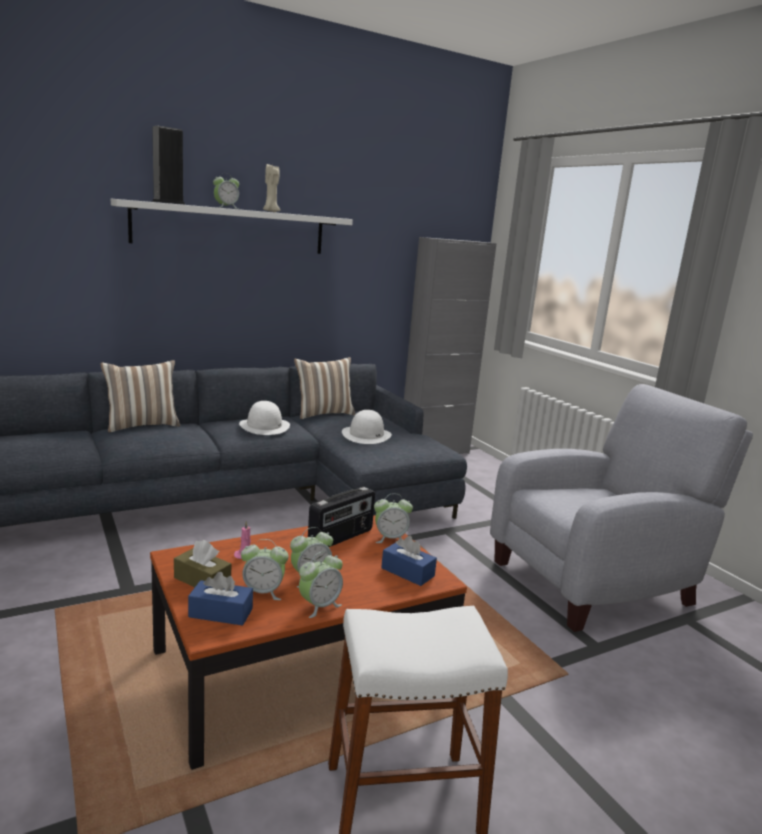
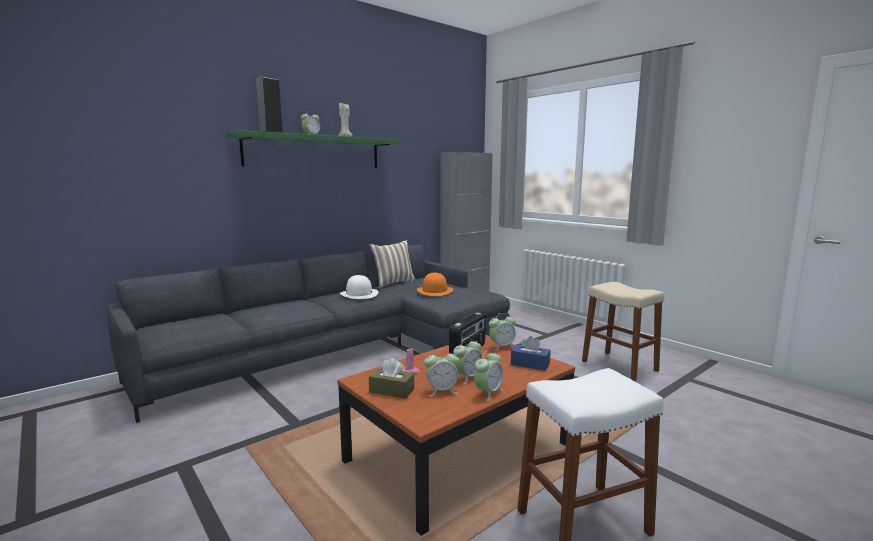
camera: 10 degrees left, 5 degrees down
pillow [100,360,180,432] -> none
white shelf [111,199,353,254] -> green shelf [226,130,402,168]
blue tissue box [188,572,253,626] -> none
white hat [342,410,392,444] -> orange hat [417,273,453,296]
grey armchair [490,384,753,632] -> beige stool [582,282,664,381]

